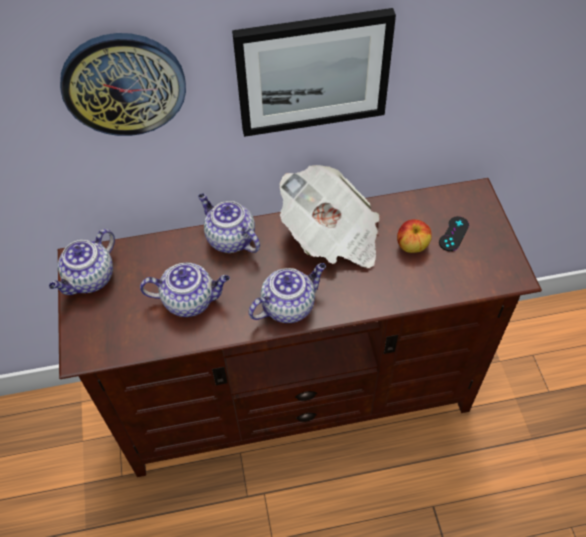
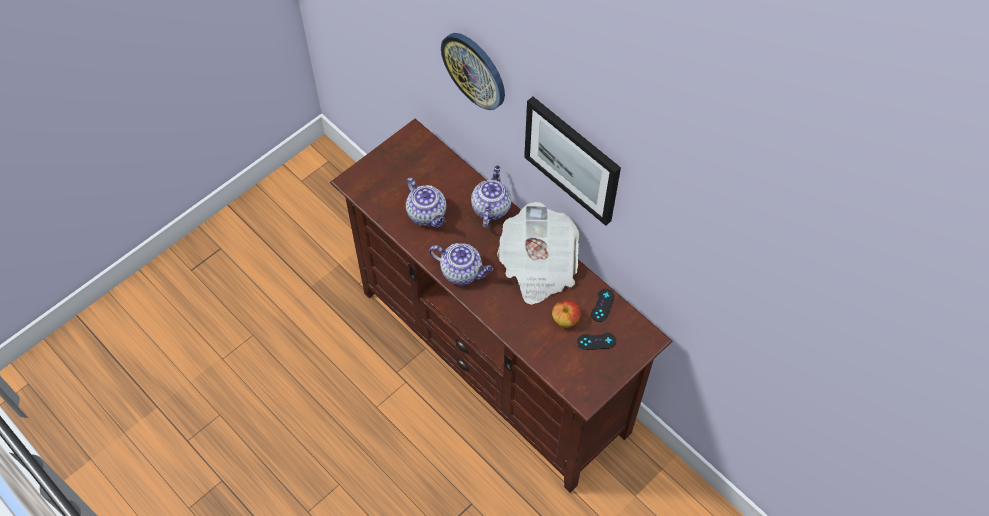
camera: 55 degrees right, 5 degrees up
teapot [49,229,115,295] -> none
none -> black game controller [591,289,615,322]

